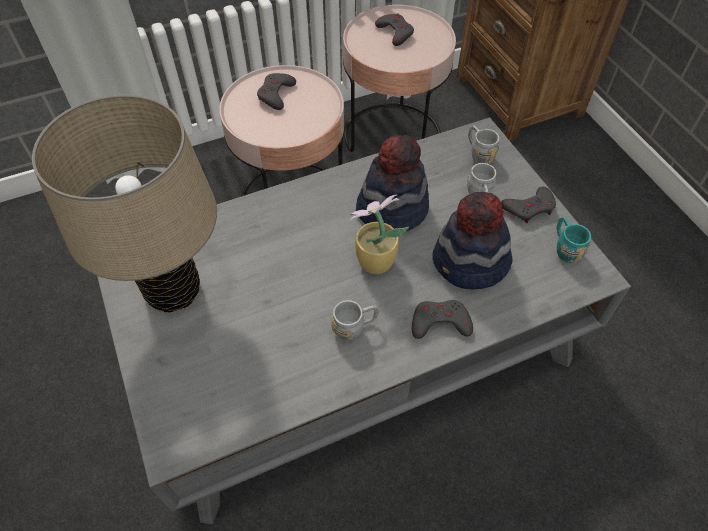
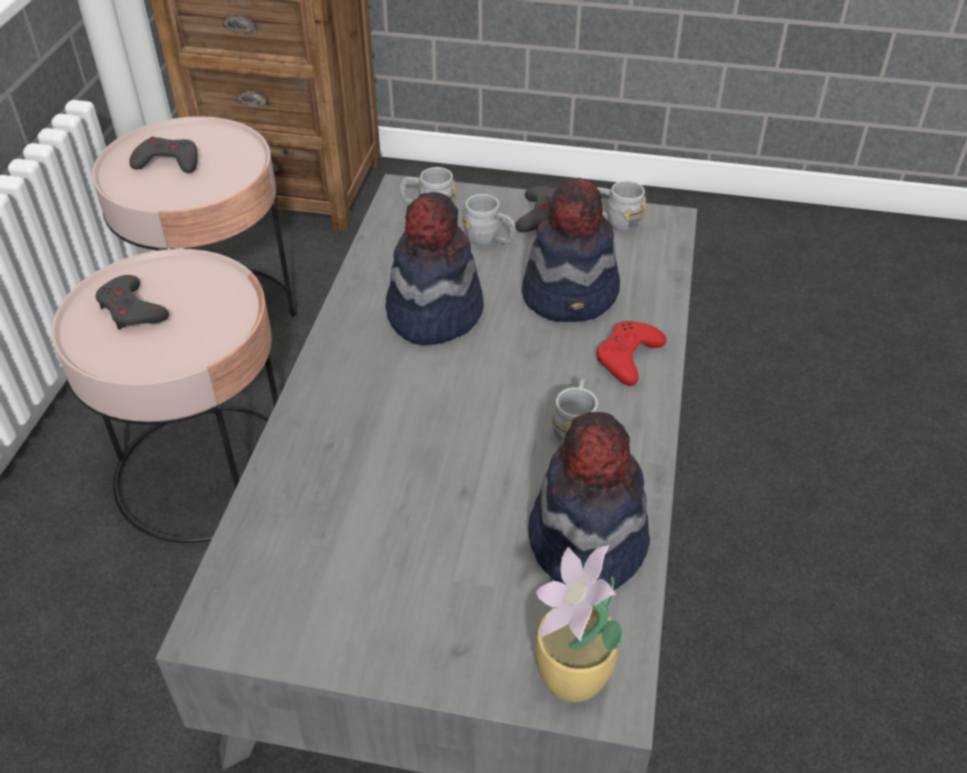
camera: 55 degrees left, 10 degrees down
beige table lamp [32,94,217,313] -> none
potted plant [350,195,409,274] -> potted plant moved to [535,546,624,702]
grey game controller [412,300,473,339] -> red game controller [597,321,667,386]
turquoise mug [557,217,591,263] -> grey mug [597,181,646,232]
none -> hat [529,412,650,590]

